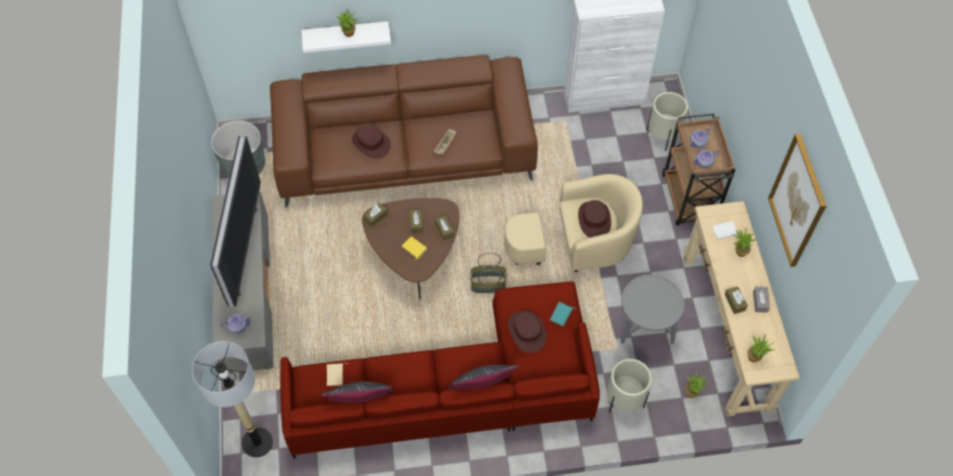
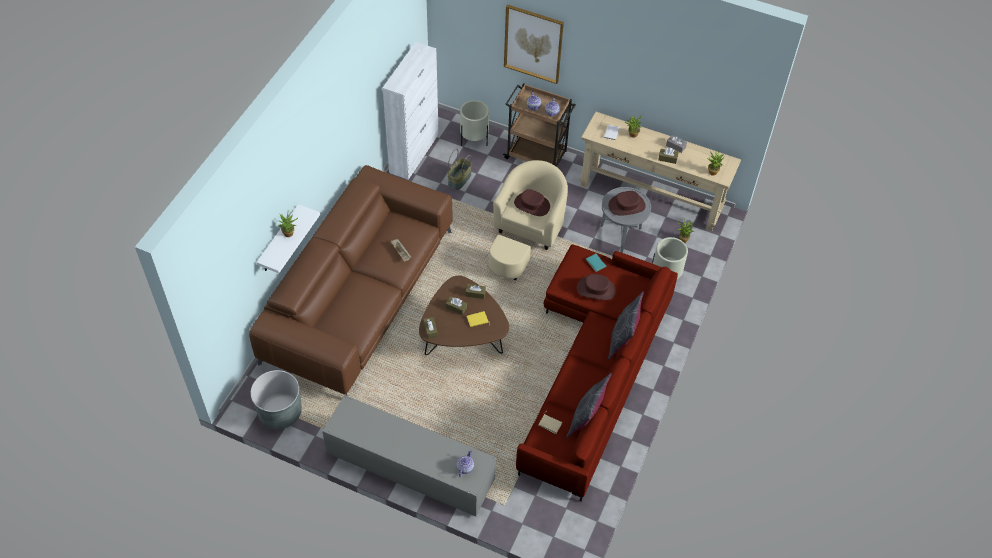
camera: 60 degrees left, 5 degrees down
floor lamp [192,341,273,457] -> none
television [210,136,261,307] -> none
brown hat [352,125,391,159] -> brown hat moved to [608,191,646,216]
basket [470,253,507,293] -> basket moved to [447,149,472,190]
picture [768,134,826,267] -> picture moved to [504,4,564,84]

